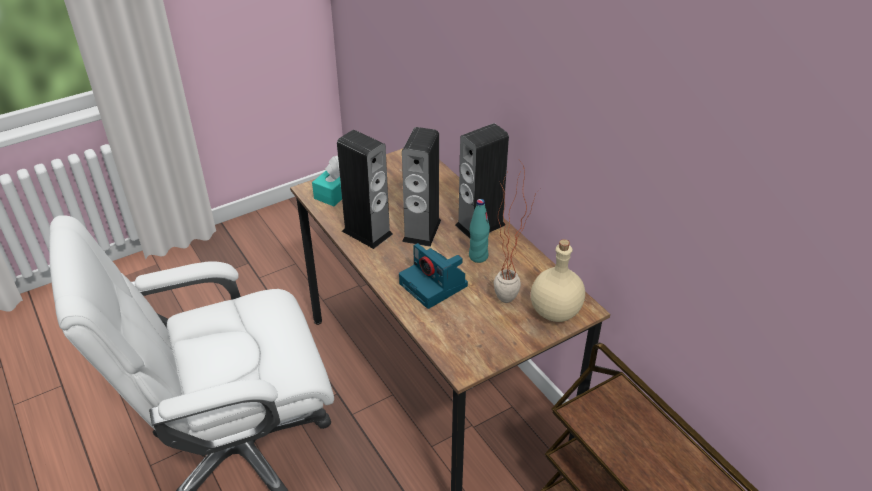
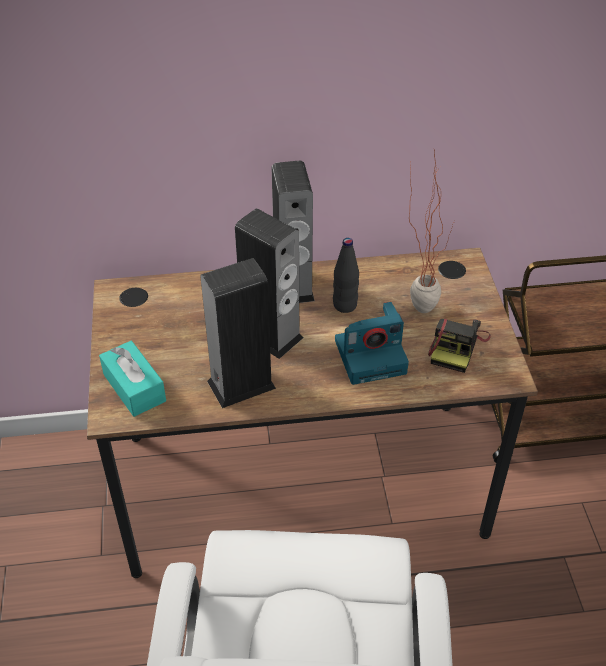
camera: 65 degrees left, 5 degrees up
turquoise bottle [469,199,490,263] -> black bottle [333,238,359,313]
beige bottle [531,239,585,322] -> none
none -> camera [428,319,491,373]

